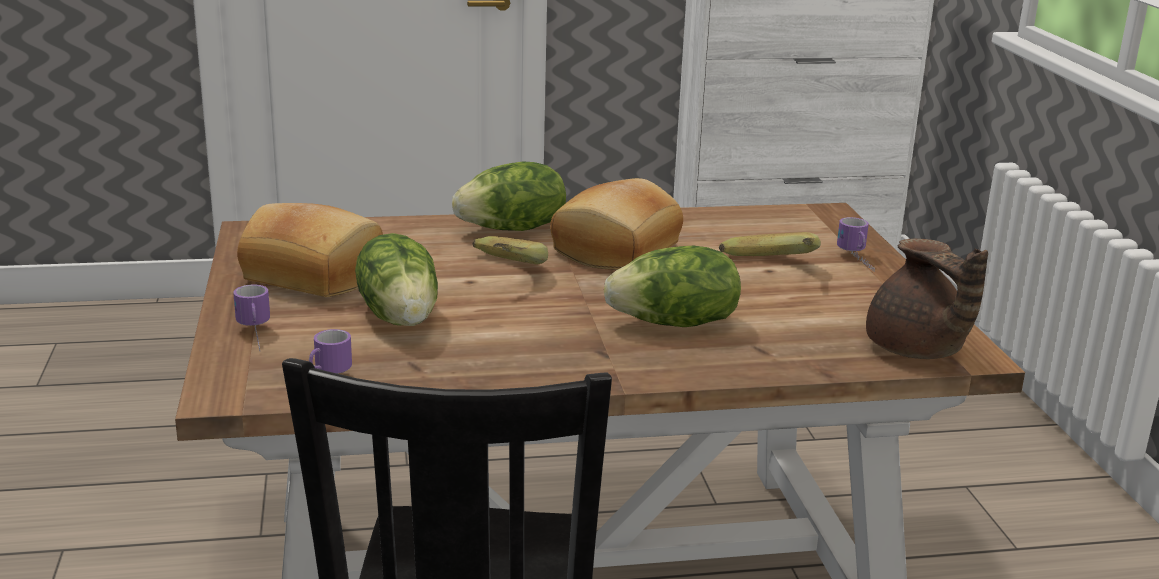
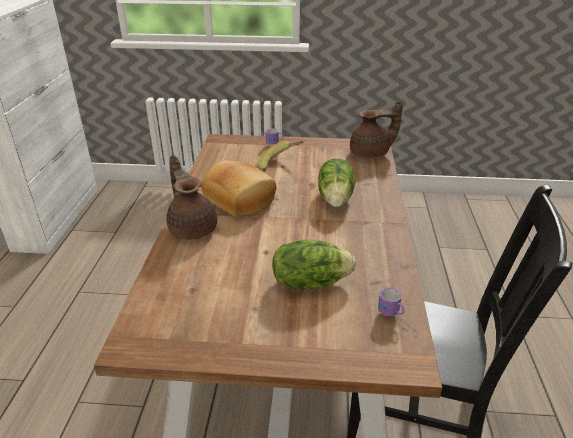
camera: 75 degrees left, 10 degrees up
mug [233,284,270,351] -> none
bread [237,203,383,297] -> none
lettuce [452,162,566,231] -> brown teapot [166,155,217,240]
banana [472,236,548,265] -> none

